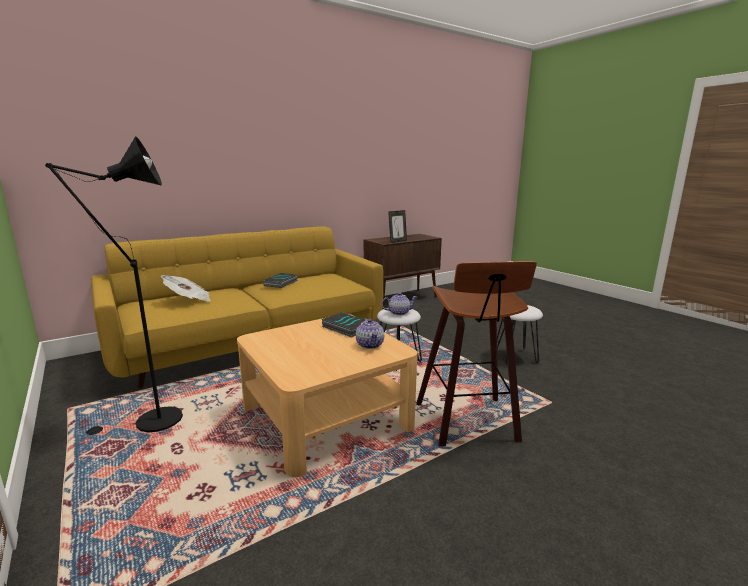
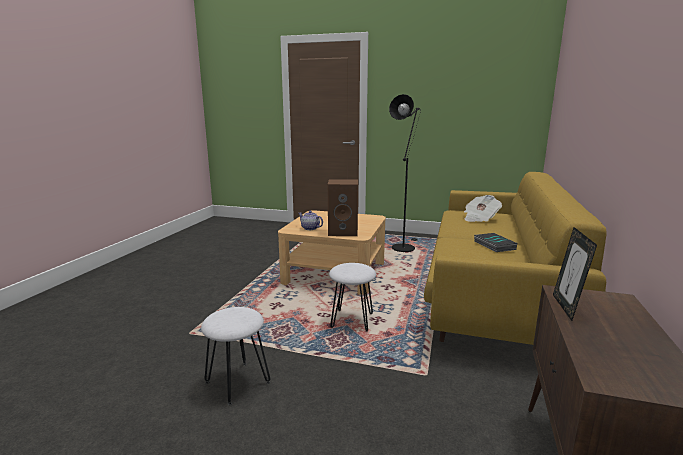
camera: 140 degrees right, 0 degrees up
book [322,312,364,338] -> brown speaker [328,179,358,236]
teapot [381,292,417,315] -> none
stool [416,261,537,446] -> none

